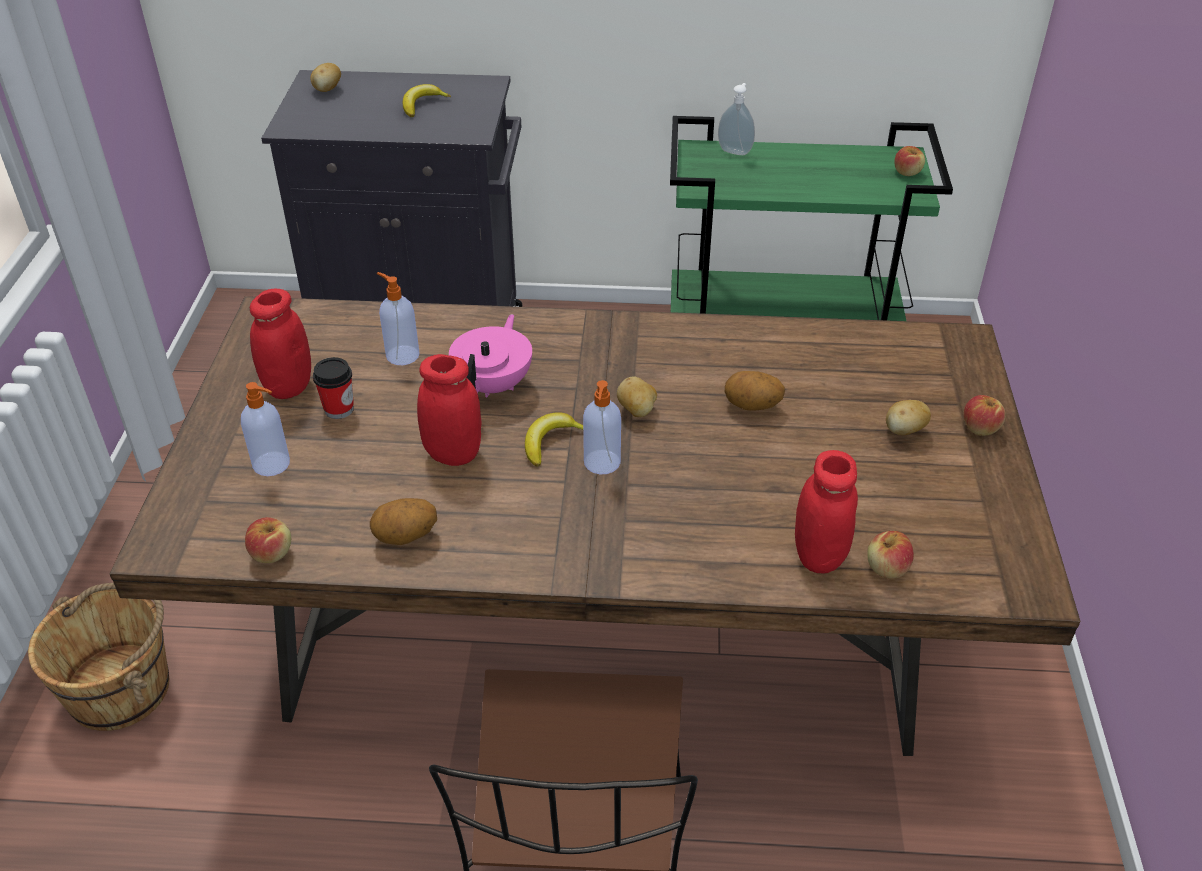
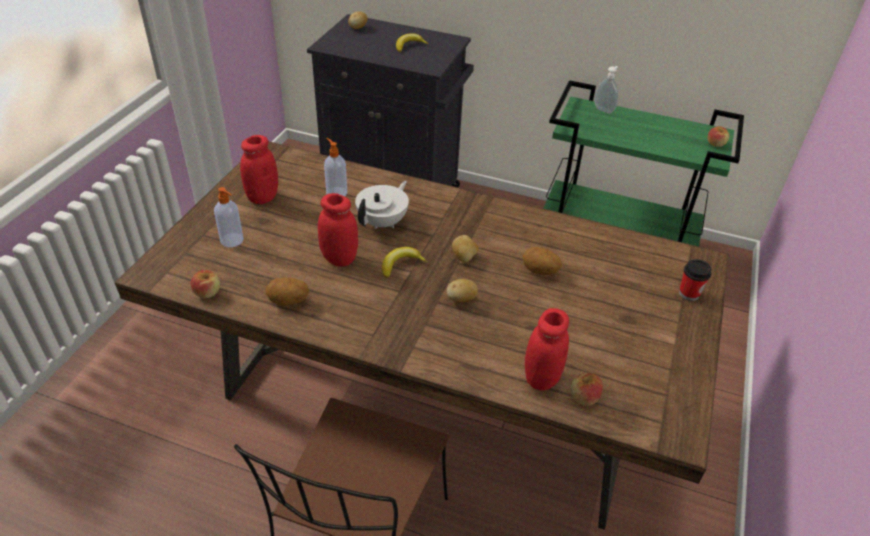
camera: 15 degrees right, 0 degrees up
brown bucket [28,583,169,731] -> none
cup [313,357,354,419] -> cup moved to [679,259,712,301]
pink teapot [449,314,532,398] -> white teapot [355,181,409,229]
soap dispenser [583,380,621,474] -> none
potato [886,400,931,435] -> potato moved to [446,279,478,302]
apple [963,395,1006,436] -> none

